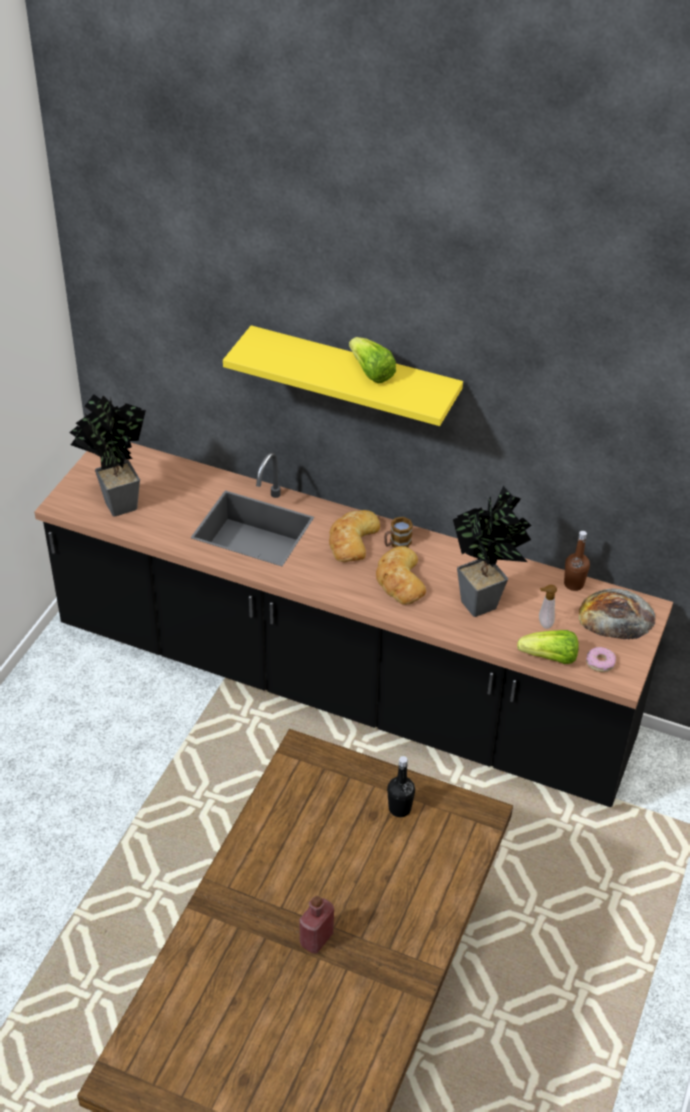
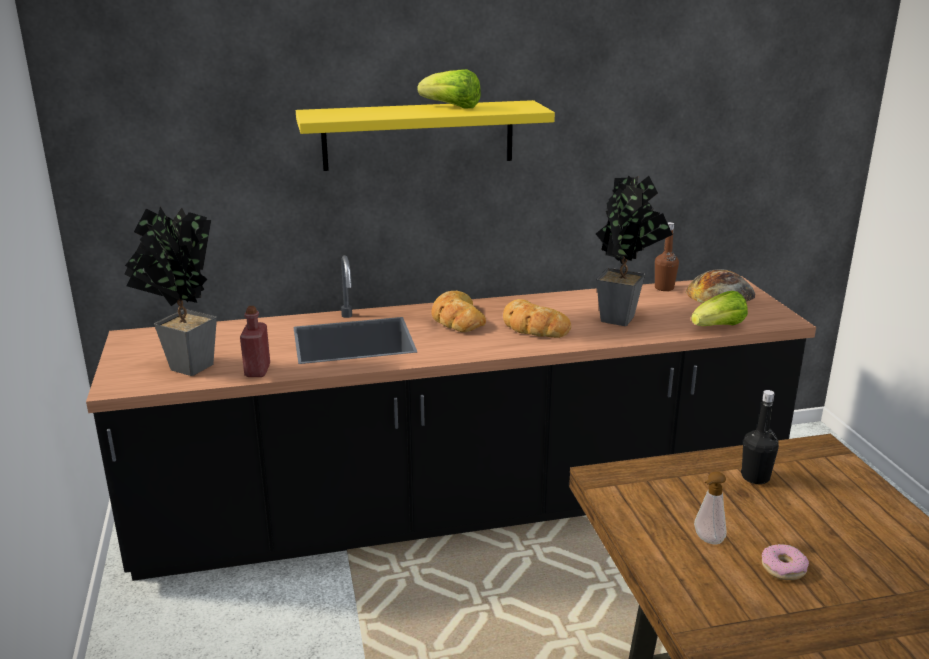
camera: 35 degrees left, 20 degrees down
red bottle [299,896,334,953] -> red bottle moved to [240,306,270,377]
mug [384,517,413,547] -> none
soap dispenser [539,585,557,629] -> soap dispenser moved to [694,471,727,545]
donut [586,647,616,672] -> donut moved to [762,544,809,580]

